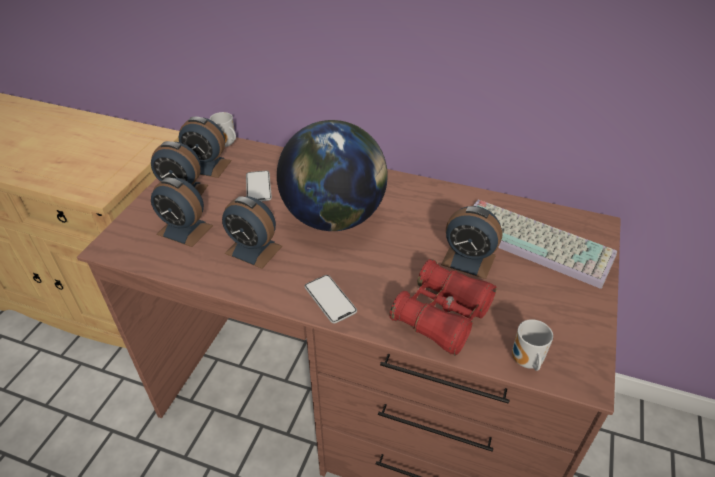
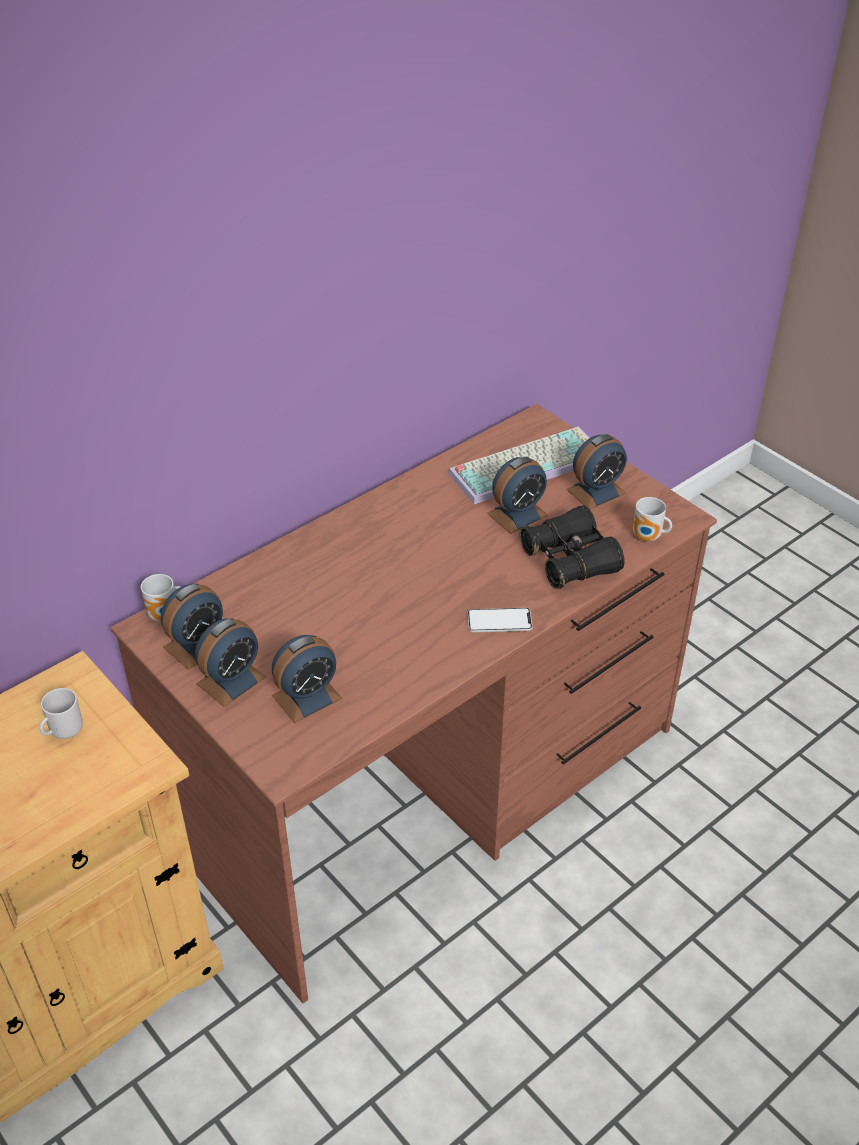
camera: 60 degrees left, 0 degrees up
alarm clock [222,196,282,269] -> alarm clock moved to [566,434,627,509]
phone [246,171,272,201] -> none
globe [277,120,388,231] -> none
red binoculars [390,259,497,356] -> black binoculars [519,505,625,589]
none -> mug [40,688,83,739]

